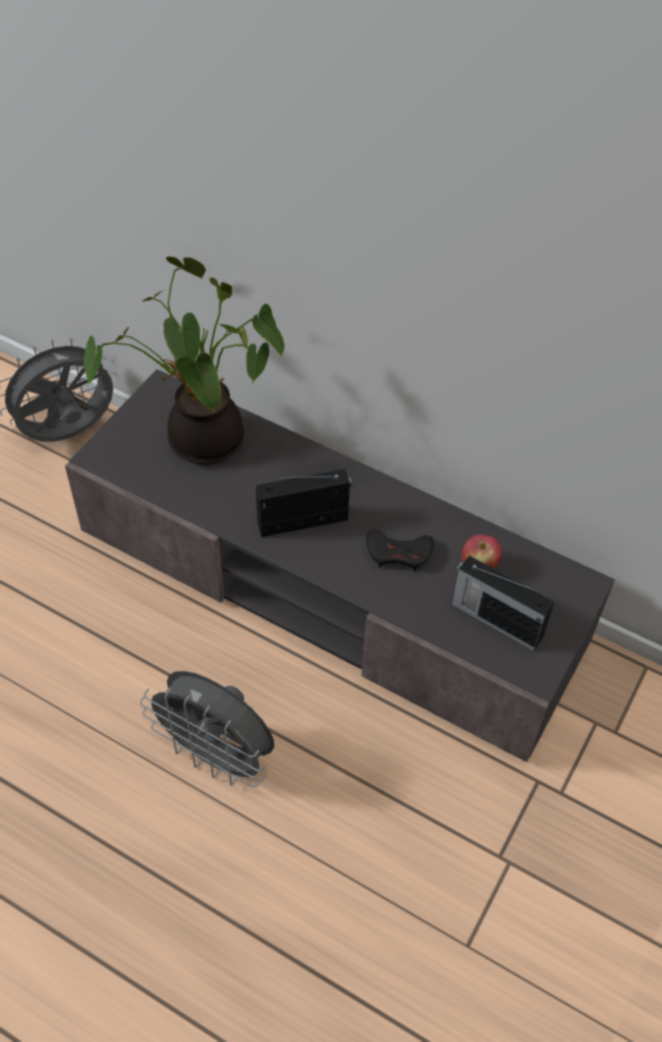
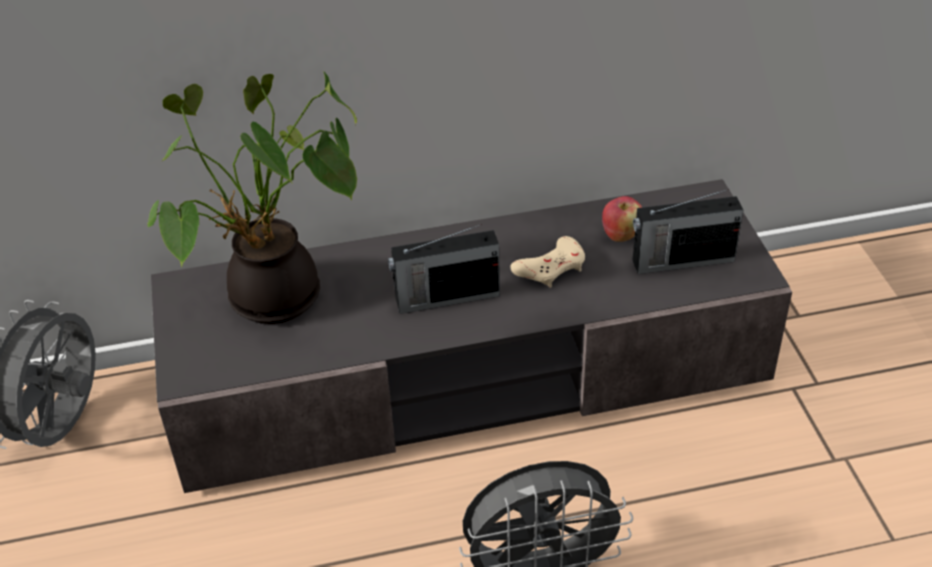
camera: 40 degrees left, 10 degrees down
radio [256,468,352,537] -> radio turned 135 degrees counterclockwise [388,224,500,314]
black game controller [366,529,435,572] -> beige game controller [510,236,585,288]

